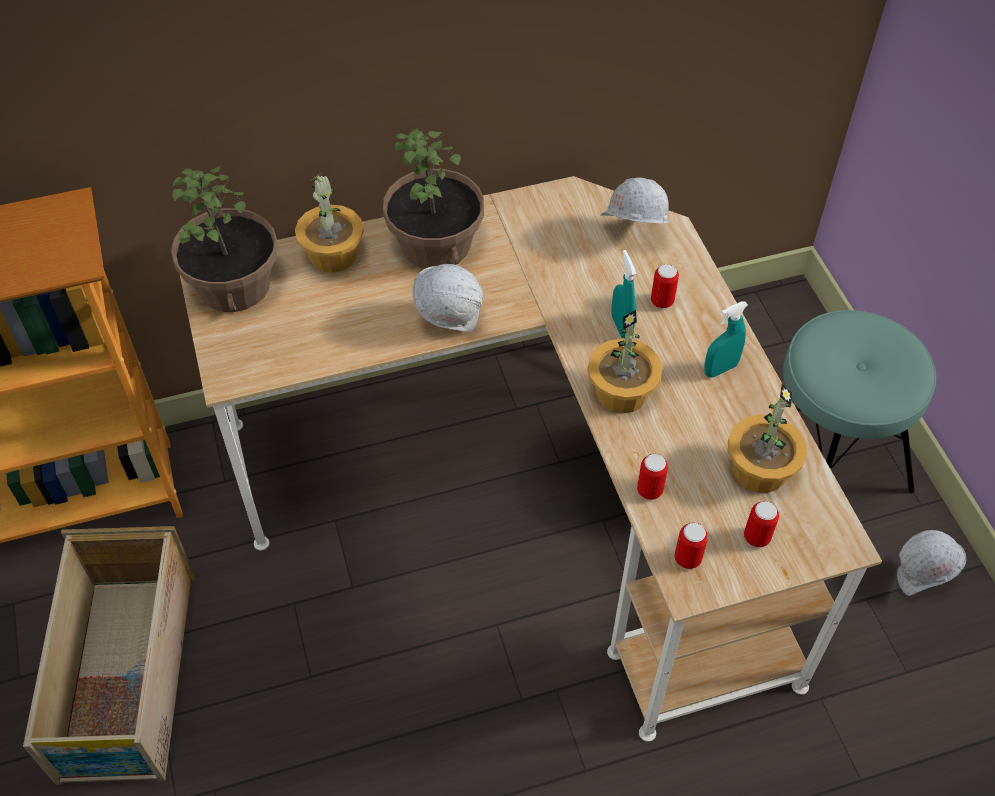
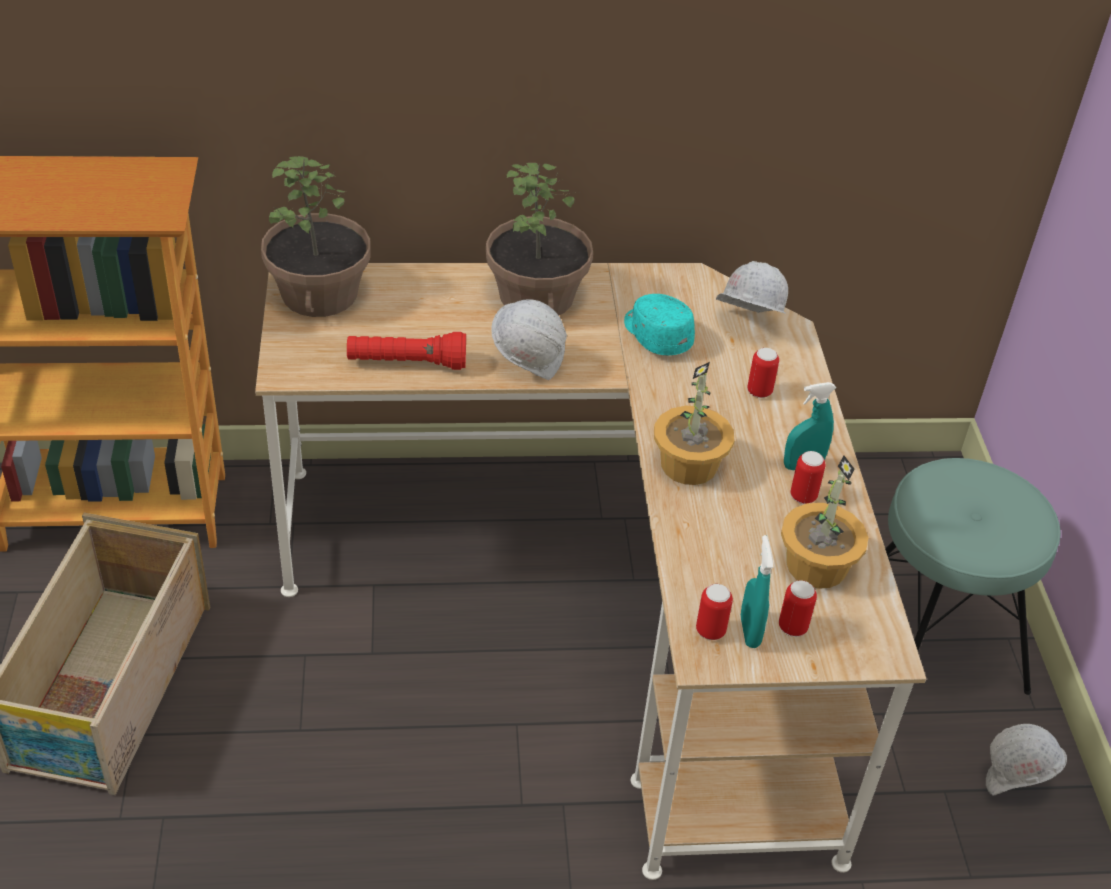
camera: 10 degrees right, 10 degrees down
potted plant [295,172,364,273] -> none
turquoise spray bottle [611,250,636,339] -> turquoise spray bottle moved to [741,535,773,648]
can [637,454,668,500] -> can moved to [790,451,825,504]
none -> red flashlight [347,332,466,370]
none -> turquoise cap [624,294,695,355]

